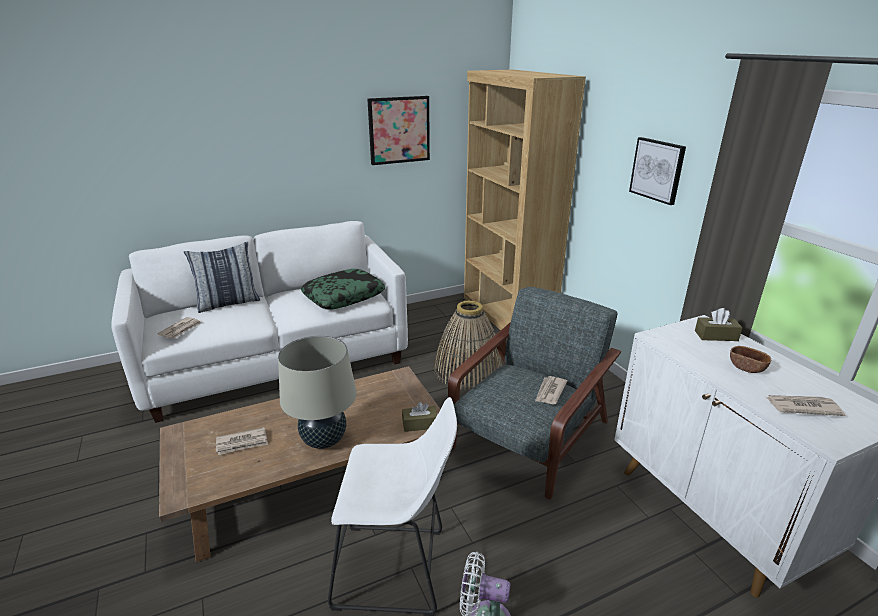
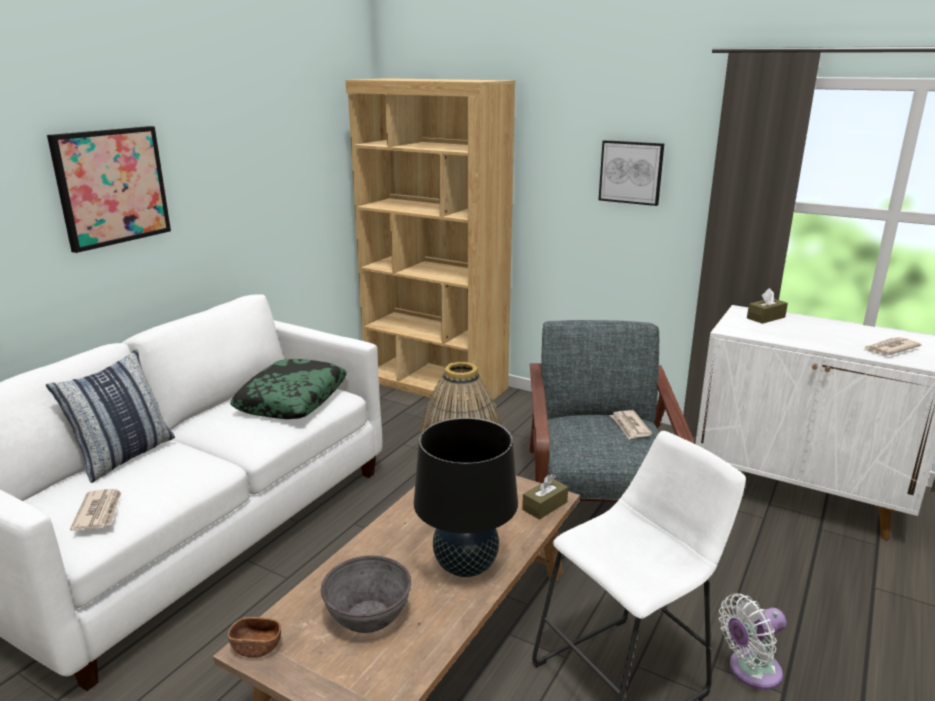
camera: 35 degrees left, 5 degrees down
newspaper [216,427,268,455] -> grey bowl [321,556,411,633]
beige table lamp [278,336,357,449] -> black table lamp [414,418,518,577]
picture [367,96,430,165] -> picture moved to [47,126,171,253]
brown bowl [730,346,771,373] -> brown bowl moved to [228,617,281,658]

